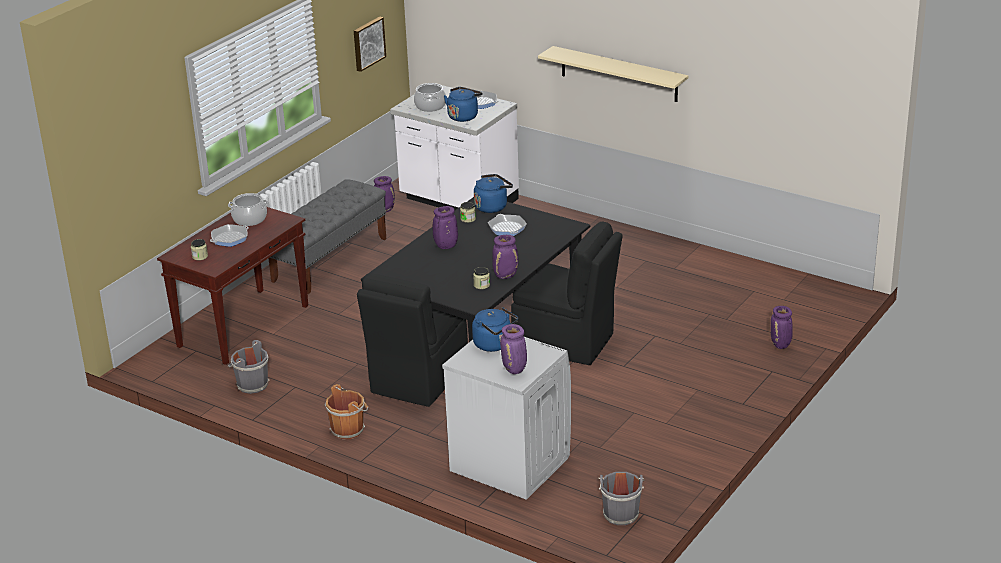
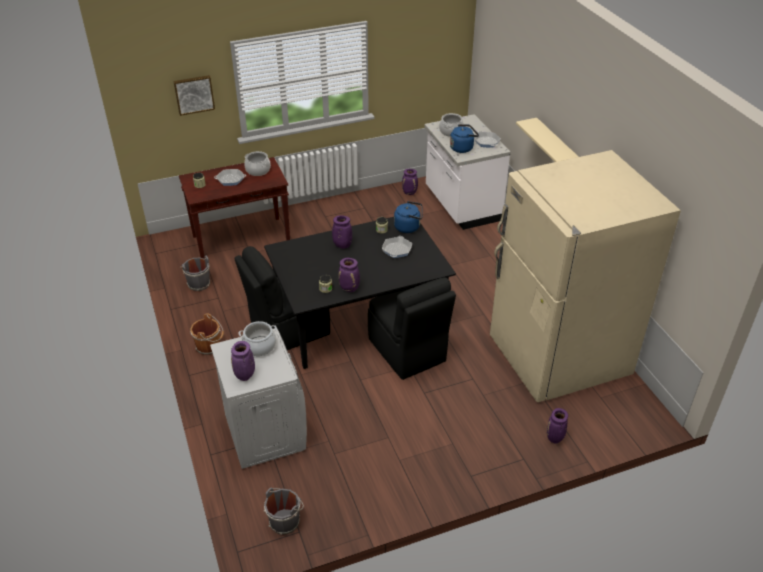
camera: 35 degrees right, 10 degrees up
grey bench [269,179,386,294] -> none
picture [354,16,386,72] -> picture moved to [174,75,215,116]
blue kettle [472,307,518,352] -> cooking pot [239,321,277,356]
none -> beige fridge [490,150,681,402]

